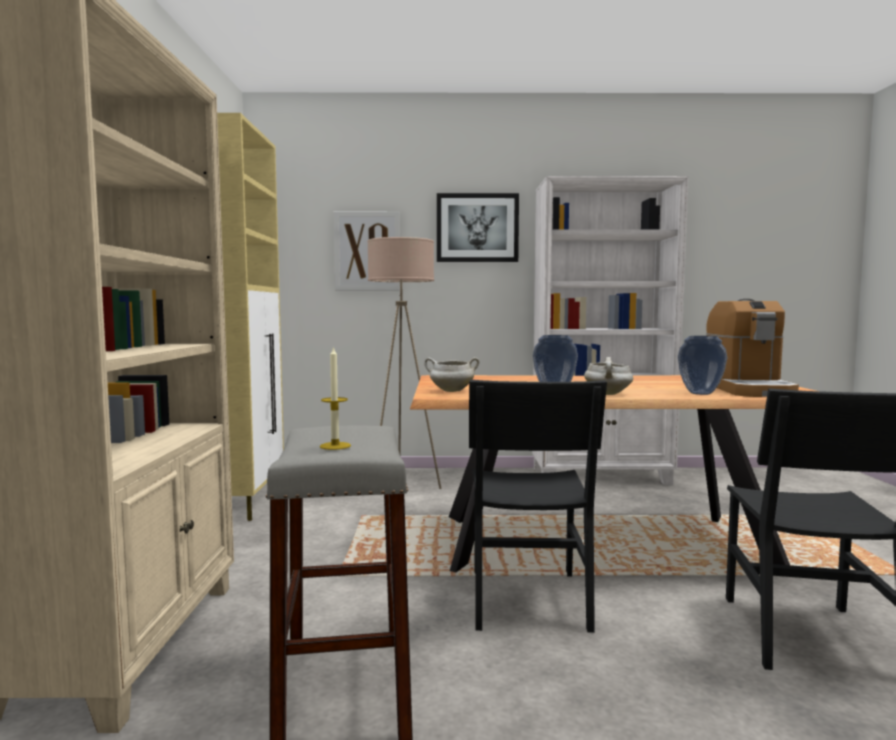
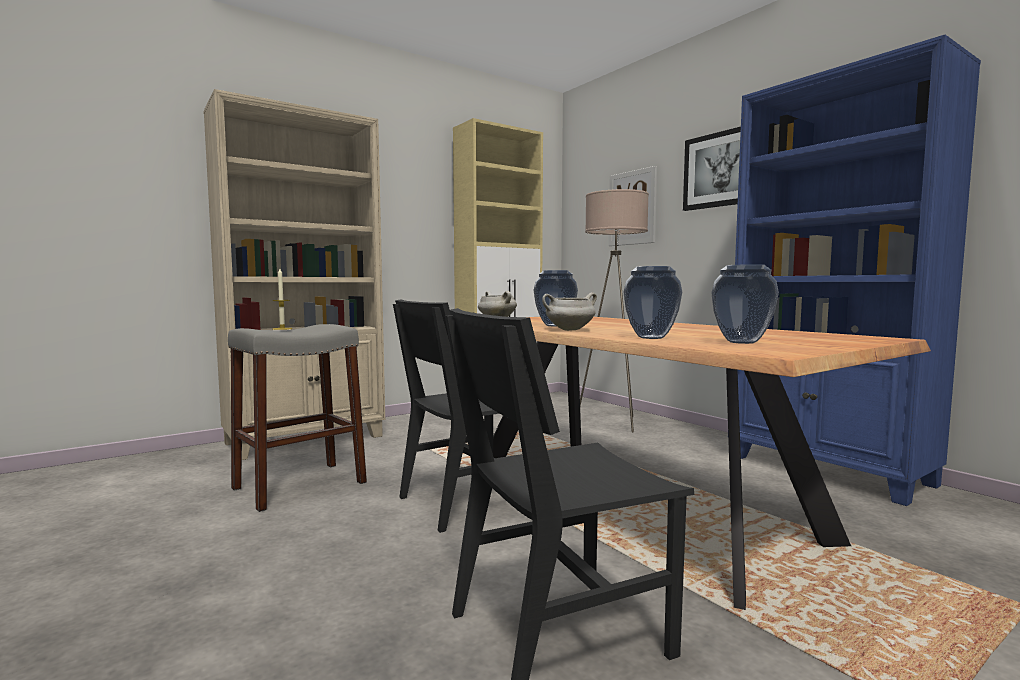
camera: 55 degrees right, 0 degrees up
white bookcase [532,176,689,485] -> blue bookcase [735,35,981,506]
coffee machine [706,299,799,397] -> vase [711,264,779,344]

